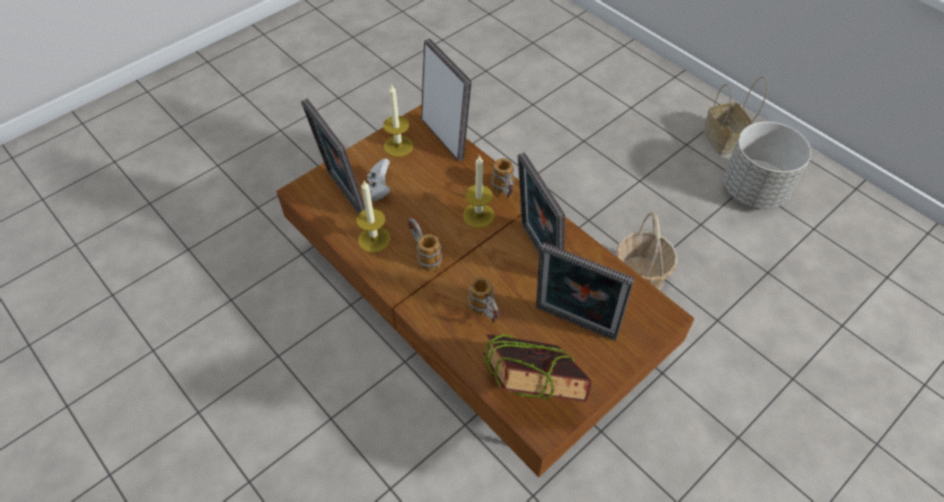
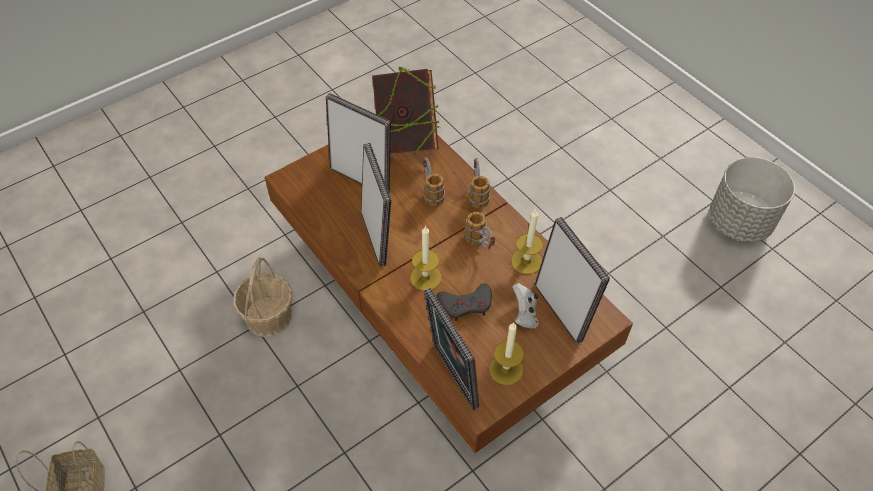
camera: 175 degrees left, 0 degrees up
mug [491,158,514,199] -> mug moved to [468,158,490,208]
grey planter [723,122,811,209] -> grey planter moved to [710,157,795,242]
none -> grey game controller [436,283,492,321]

